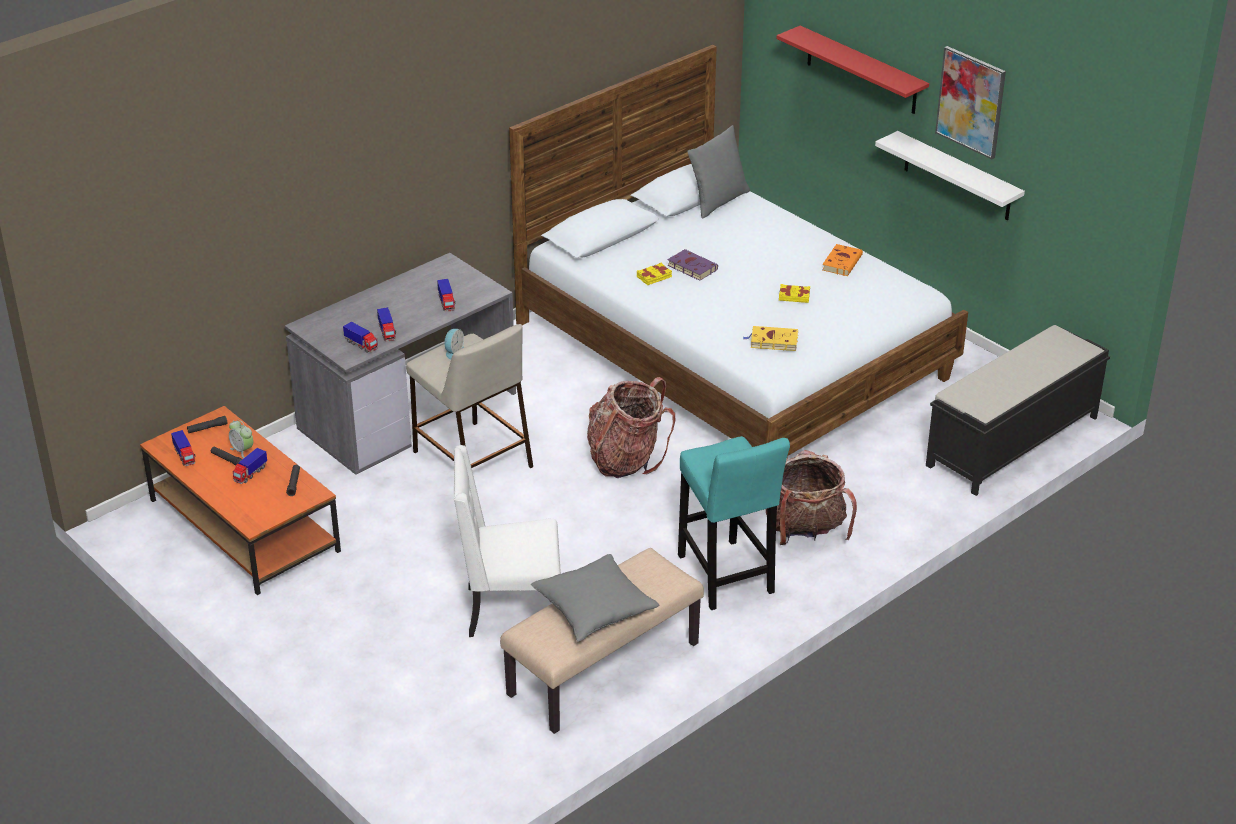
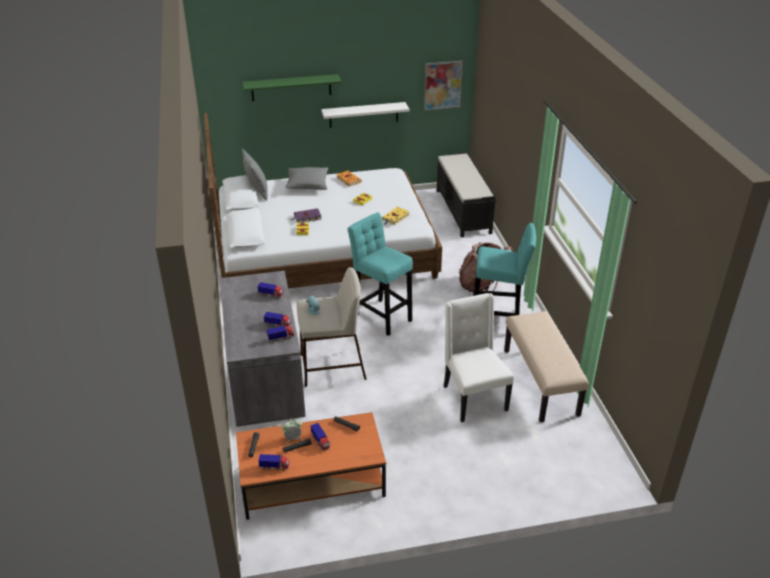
camera: 60 degrees left, 0 degrees up
white chair [454,445,561,637] -> white chair turned 135 degrees clockwise [444,293,514,422]
grey pillow [531,554,659,642] -> grey pillow moved to [285,167,328,190]
backpack [587,377,675,478] -> turquoise stool [347,212,413,336]
red shelf [776,26,929,114] -> green shelf [242,74,341,101]
picture [935,46,1006,159] -> picture moved to [424,61,463,110]

